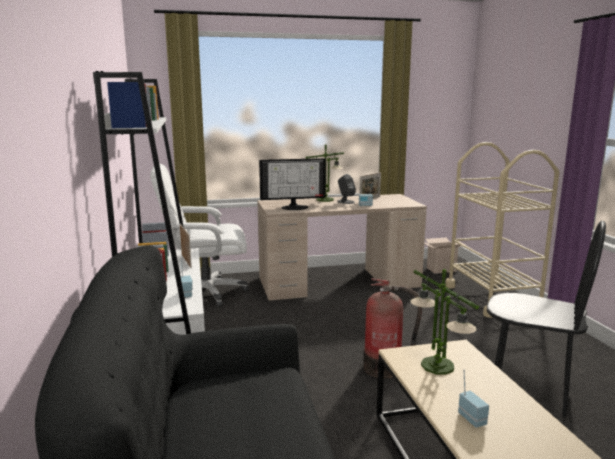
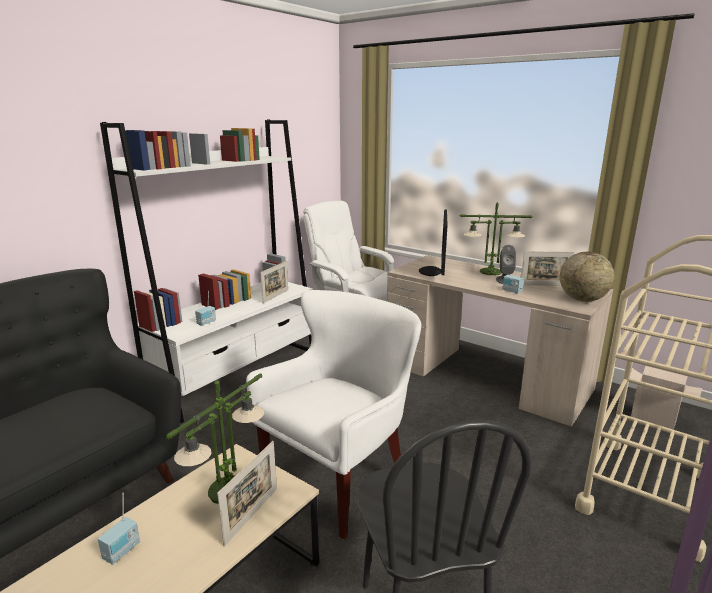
camera: 50 degrees right, 5 degrees up
monitor [259,158,326,210] -> monitor turned 60 degrees clockwise [419,210,448,276]
fire extinguisher [363,278,422,378] -> white armchair [246,290,421,540]
none -> picture frame [217,441,277,546]
none -> globe [560,252,614,302]

